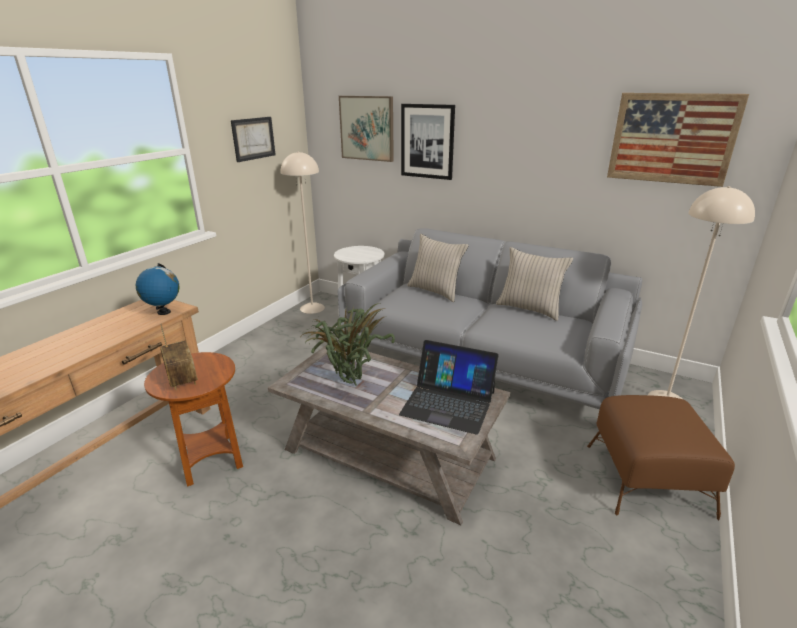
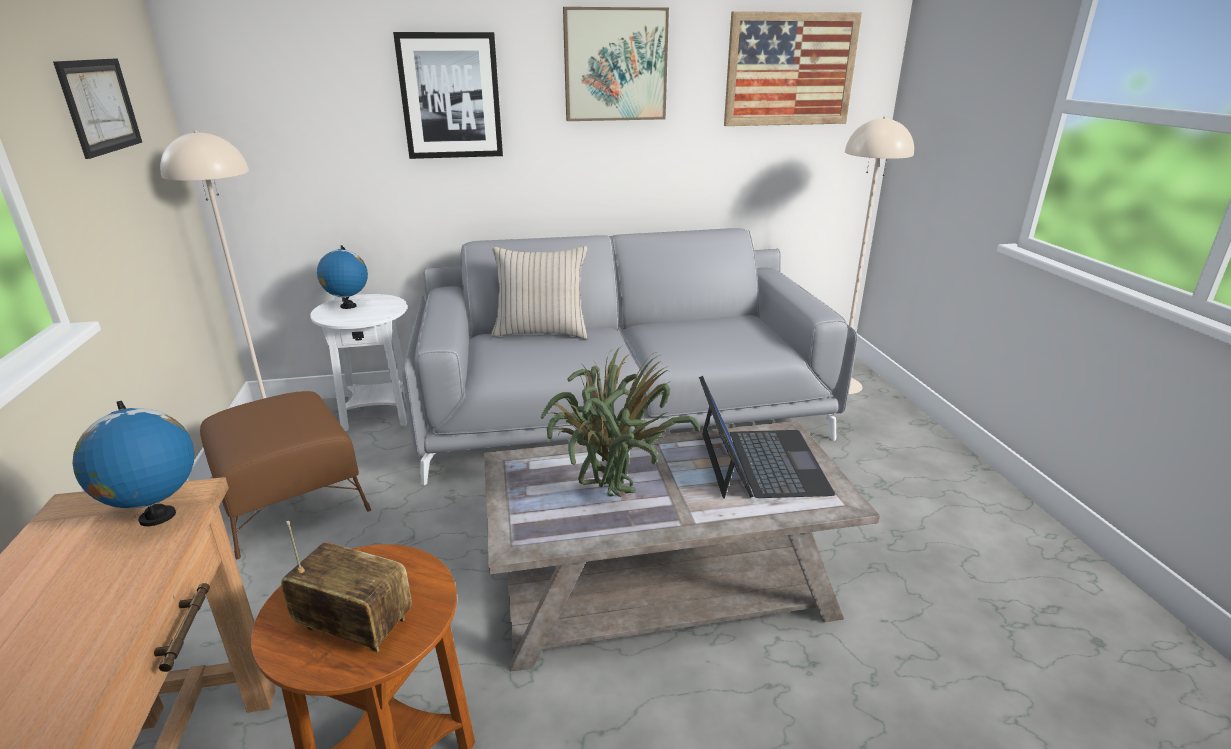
camera: 40 degrees left, 0 degrees up
picture [339,96,394,162] -> picture moved to [563,7,669,121]
laptop [399,340,499,435] -> laptop turned 75 degrees counterclockwise [699,376,835,499]
beige pillow [496,247,573,321] -> none
brown ottoman [587,395,735,520] -> brown ottoman moved to [200,391,371,559]
none -> globe [317,245,368,309]

